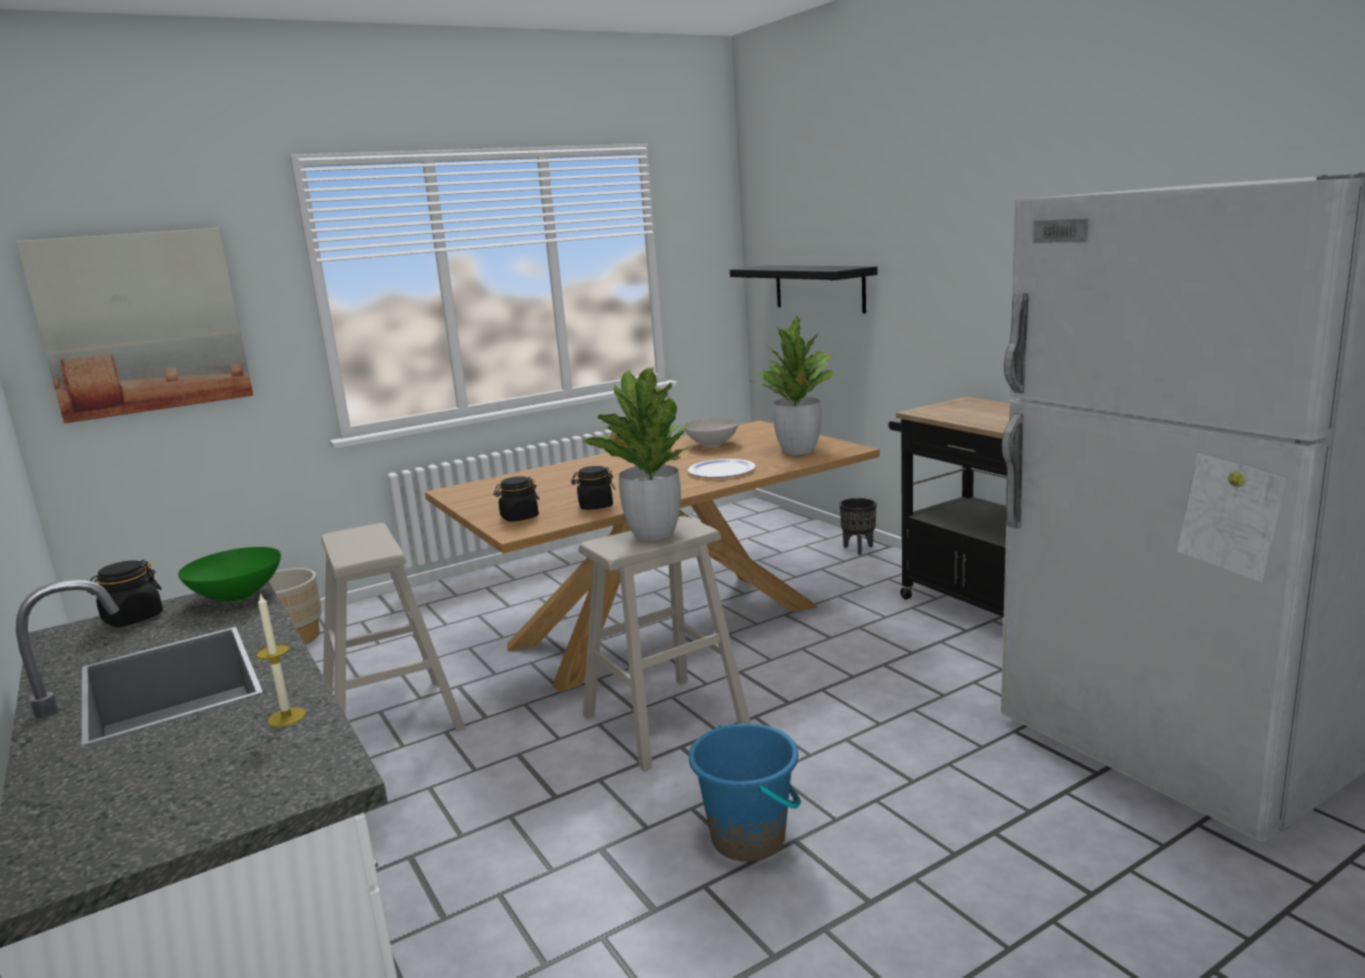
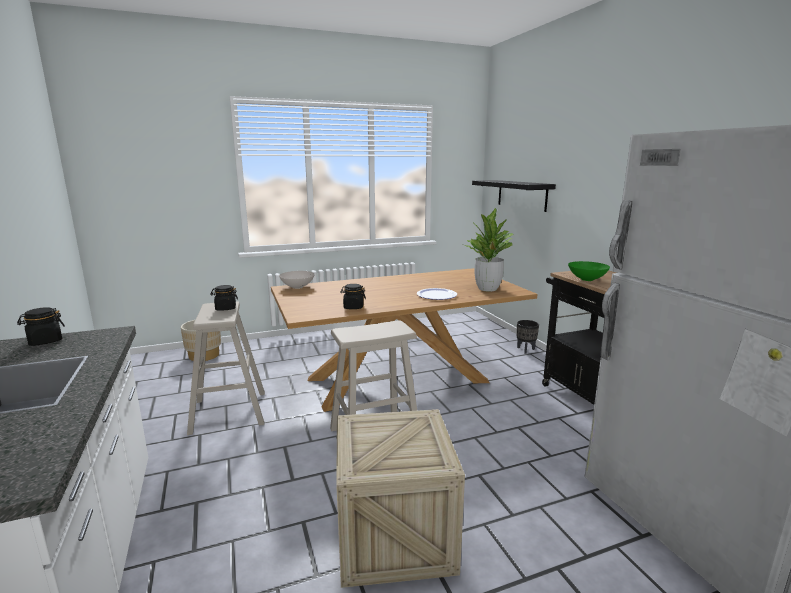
camera: 10 degrees right, 0 degrees up
picture [16,228,253,424] -> none
green bowl [178,547,281,602] -> green bowl moved to [568,261,610,281]
candle [256,593,306,727] -> none
black jar [494,476,539,522] -> black jar moved to [210,285,238,310]
potted plant [582,368,695,540] -> none
white bowl [684,418,739,447] -> white bowl moved to [279,271,315,289]
blue bucket [689,723,801,862] -> crate [336,409,465,588]

